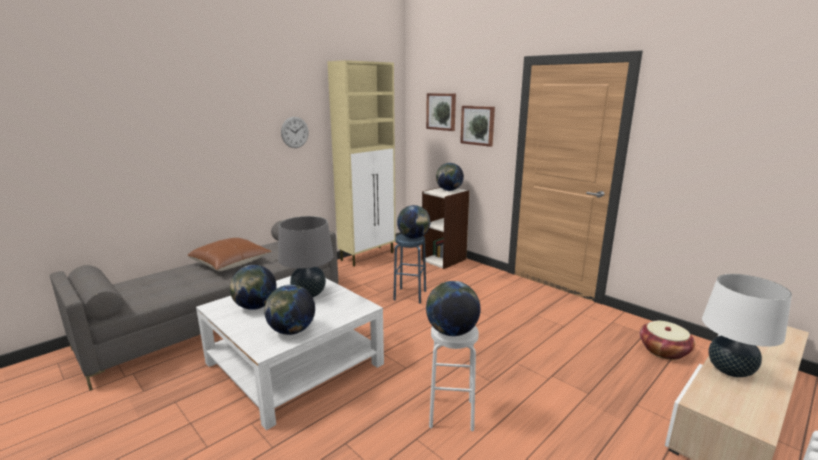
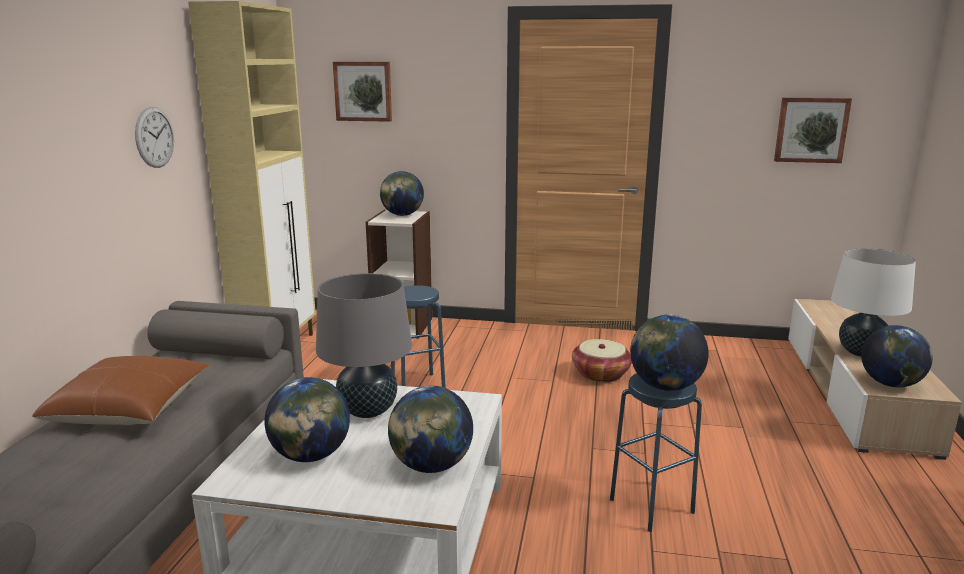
camera: 35 degrees left, 0 degrees up
globe [397,205,430,239] -> globe moved to [861,325,933,387]
white stool [429,326,479,432] -> blue stool [610,373,702,532]
picture [460,106,495,147] -> picture moved to [774,97,852,163]
basket [639,321,695,360] -> basket moved to [572,339,632,383]

